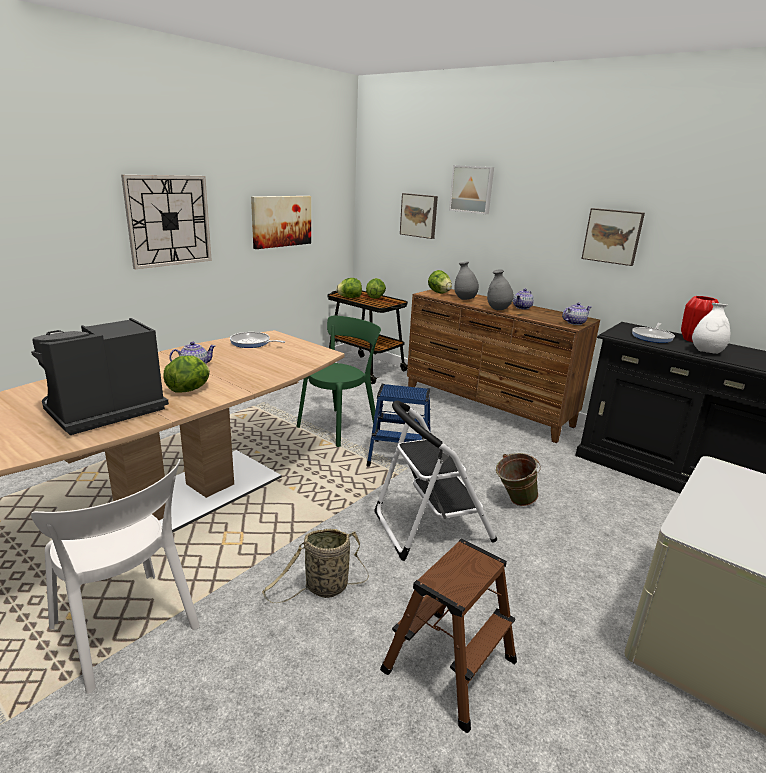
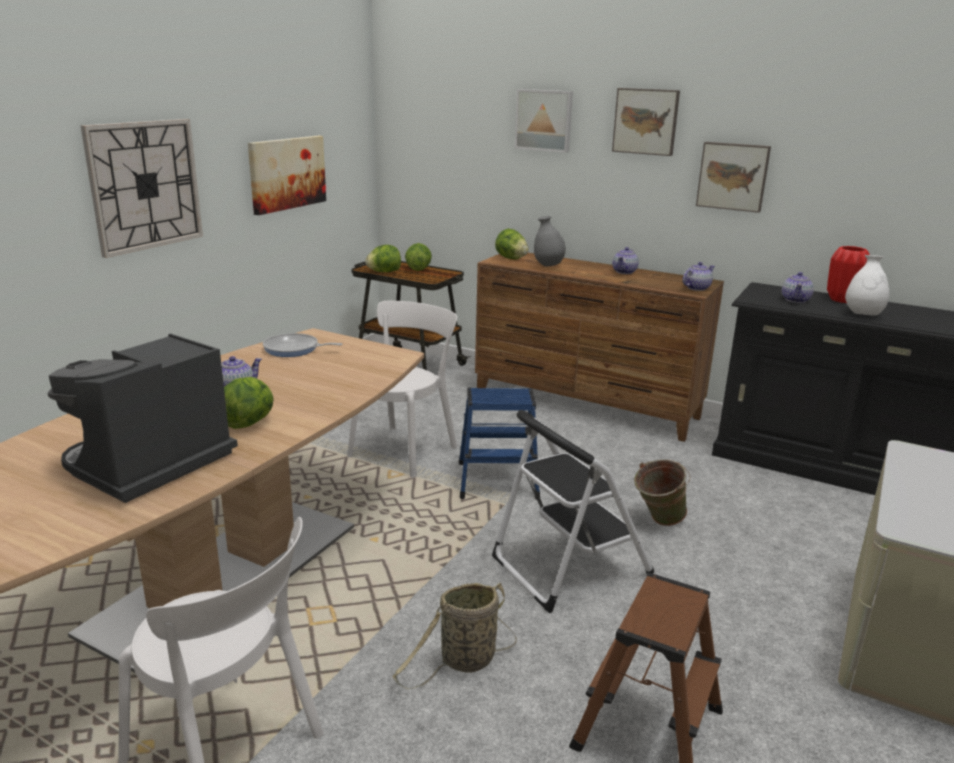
camera: 10 degrees left, 0 degrees up
green chair [297,316,381,447] -> white chair [347,301,457,478]
picture [400,193,438,239] -> picture moved to [612,88,680,156]
grey vase [487,269,514,310] -> none
frying pan [632,323,675,343] -> teapot [782,272,814,303]

